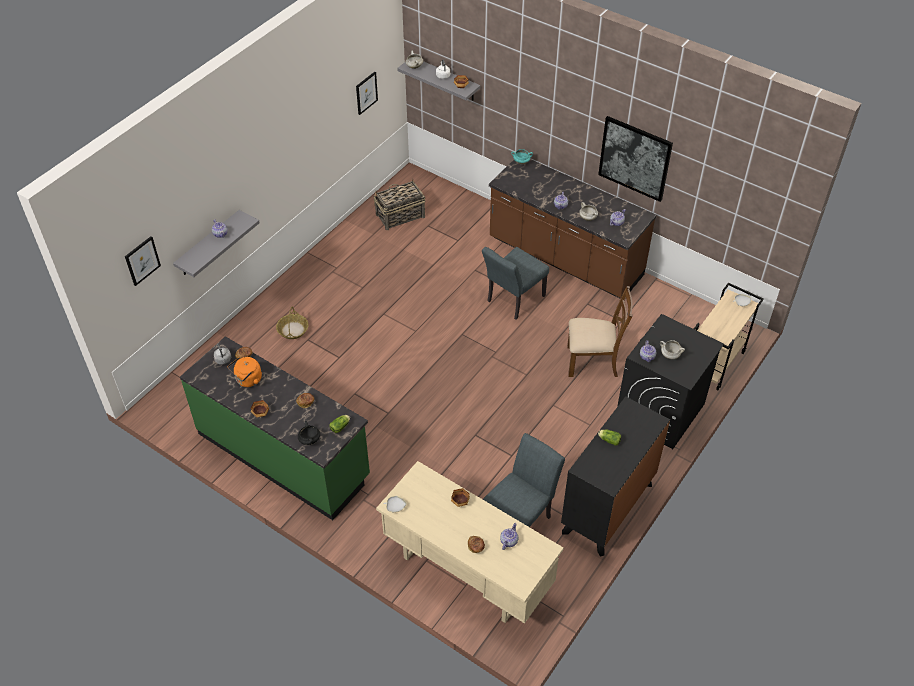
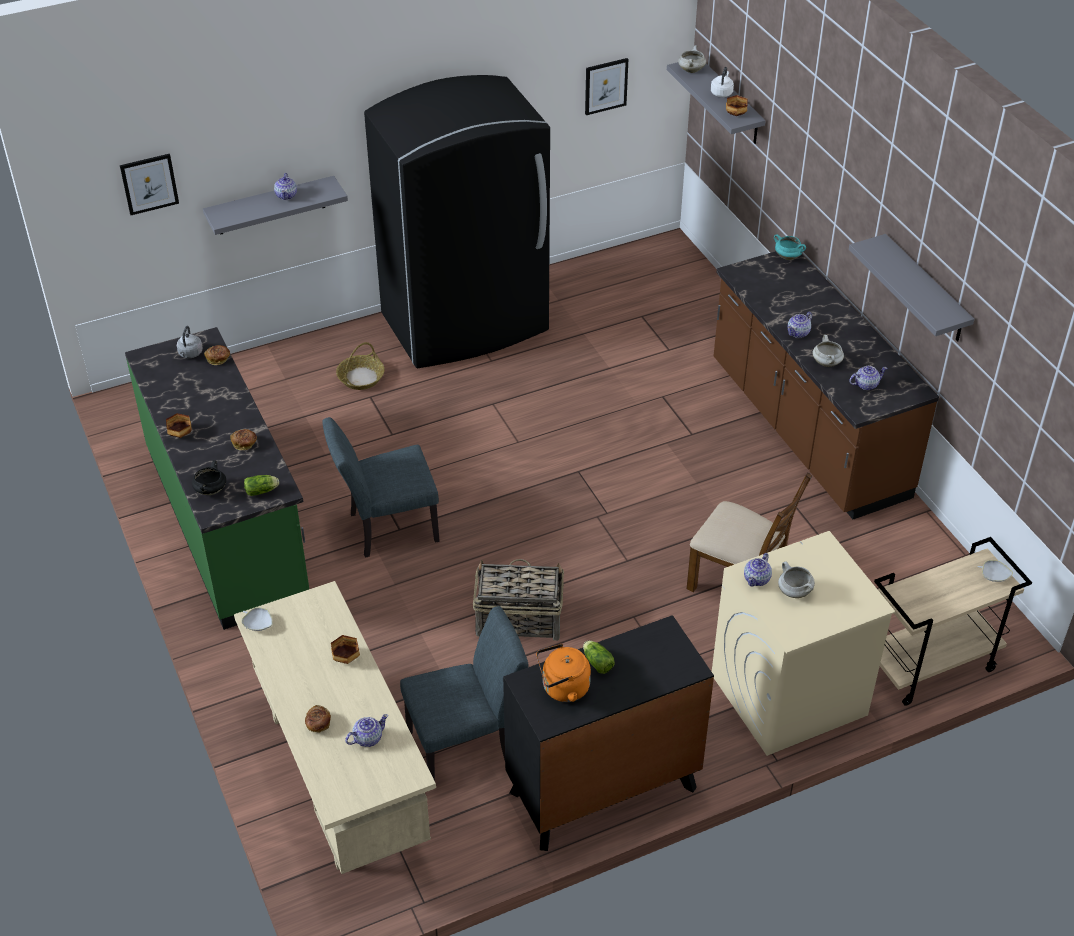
camera: 30 degrees right, 5 degrees down
orange kettle [228,357,262,387] -> orange kettle moved to [536,644,591,702]
basket [374,179,426,230] -> basket moved to [473,559,564,641]
grey chair [482,247,549,320] -> grey chair moved to [322,417,440,558]
picture [598,116,673,202] -> grey shelf [849,234,974,342]
black washing machine [617,314,724,449] -> beige washing machine [712,531,895,756]
none -> black fridge [364,75,550,368]

